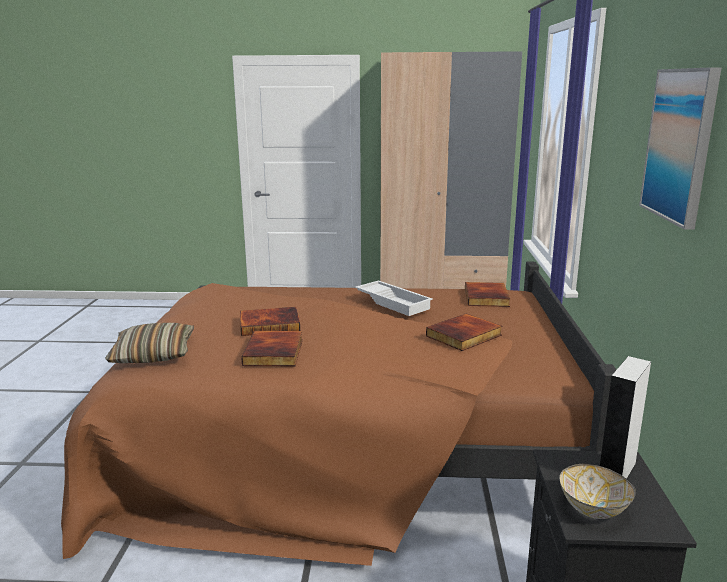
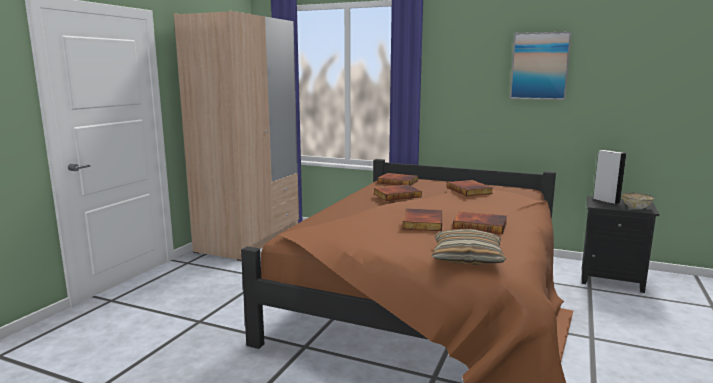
camera: 70 degrees left, 5 degrees down
white tray [355,280,433,316] -> book [374,185,422,201]

